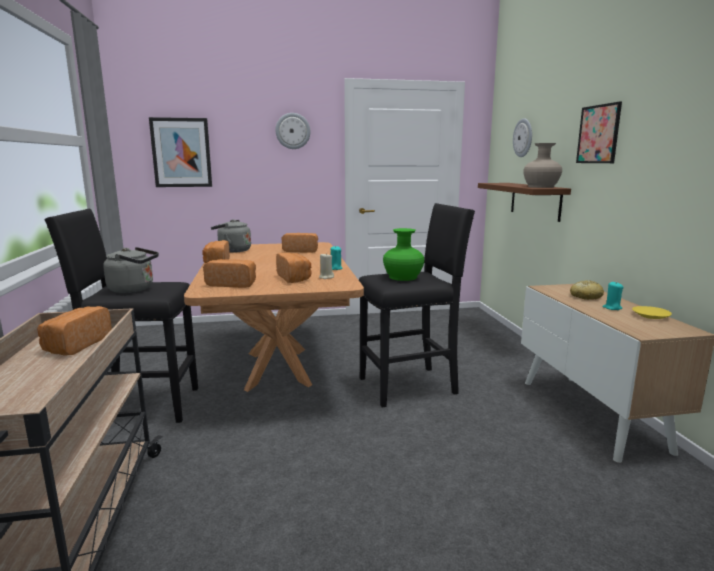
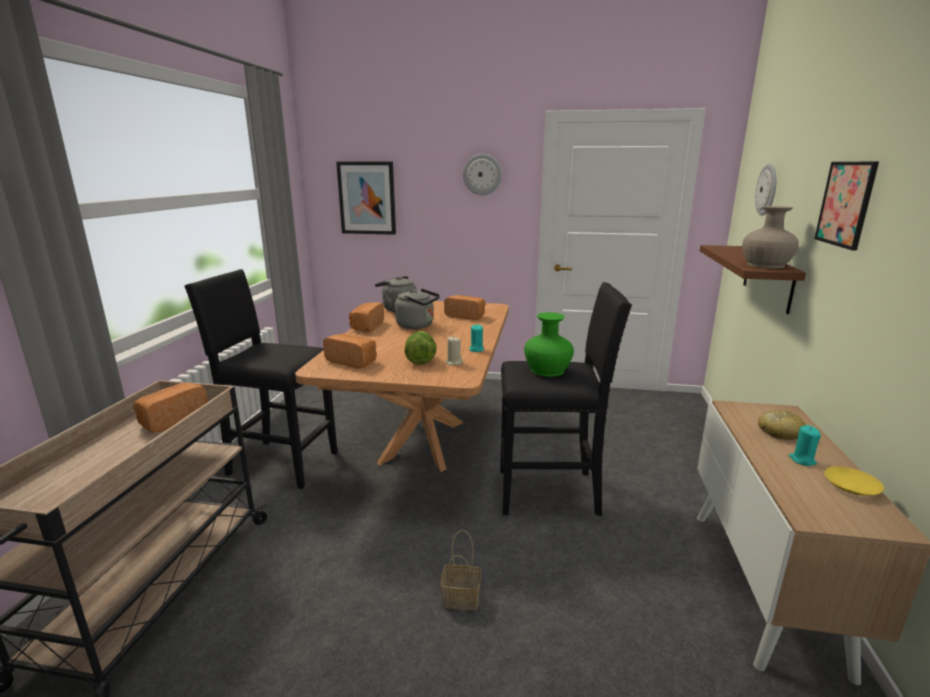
camera: 20 degrees right, 5 degrees up
grey kettle [103,247,159,293] -> grey kettle moved to [395,289,440,329]
bread [276,253,312,283] -> lettuce [405,331,436,365]
none -> basket [441,530,481,610]

